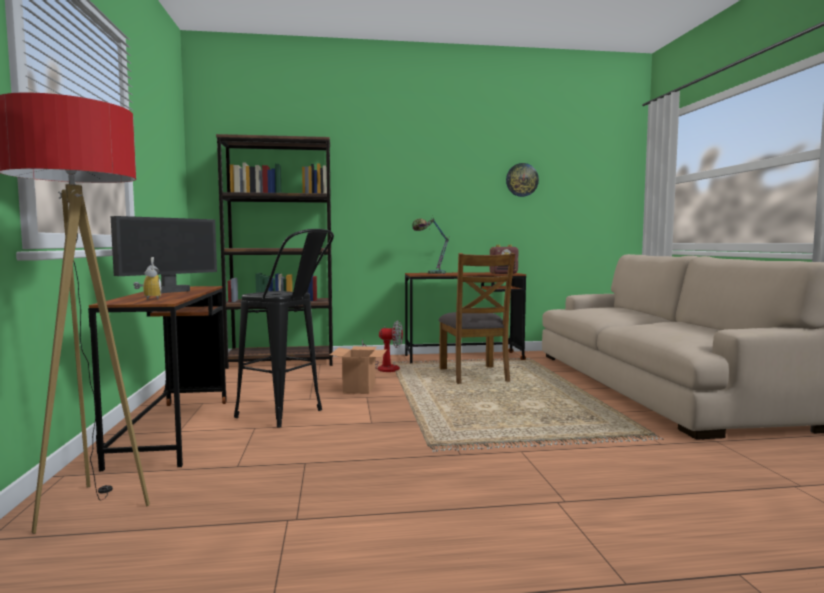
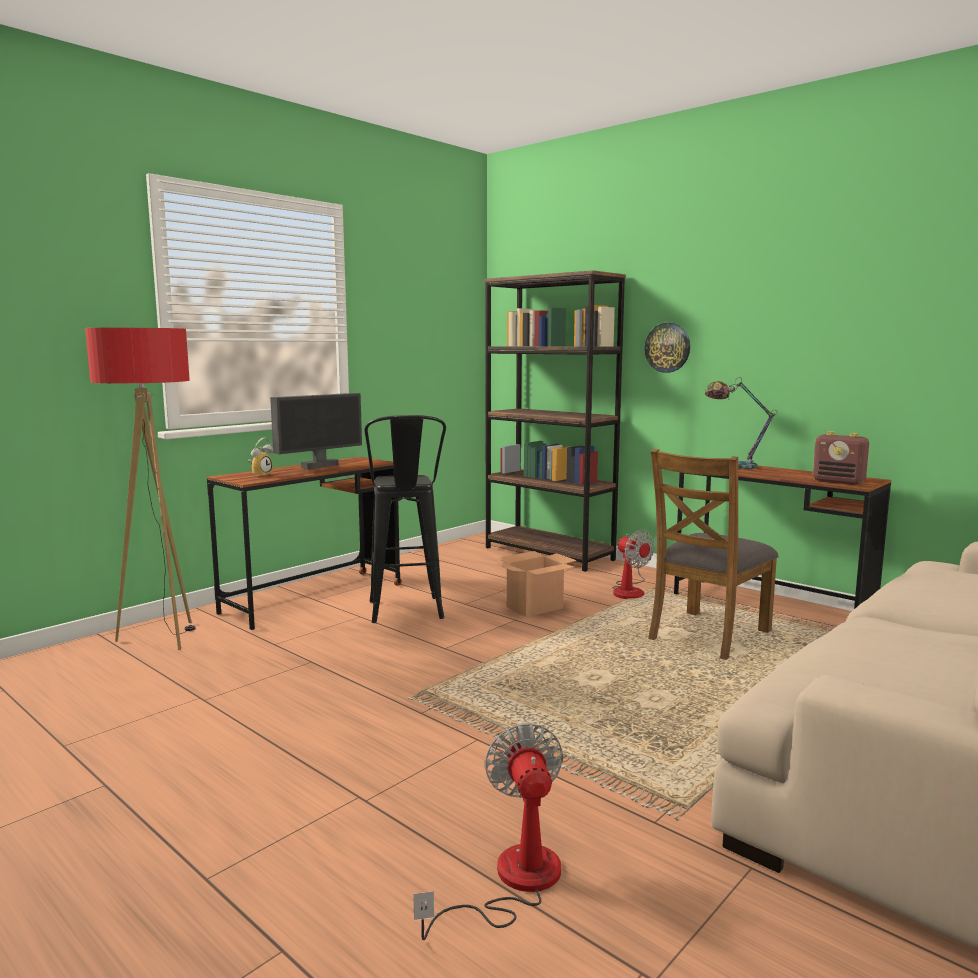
camera: 50 degrees right, 5 degrees up
monitor [111,216,217,293] -> monitor turned 45 degrees counterclockwise [270,393,362,469]
wall clock [506,163,539,197] -> wall clock moved to [644,323,690,373]
none -> fan [413,723,563,940]

